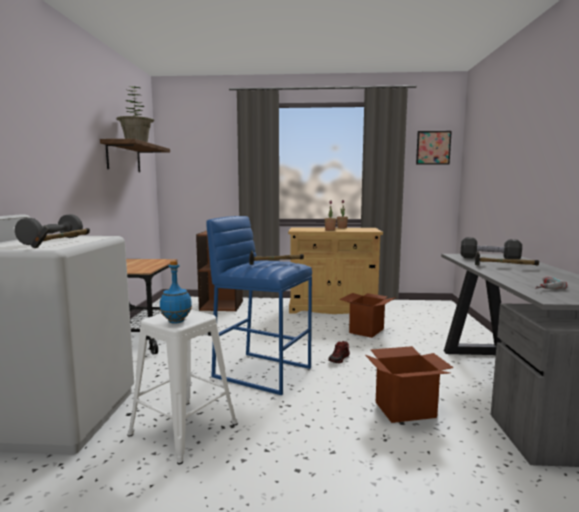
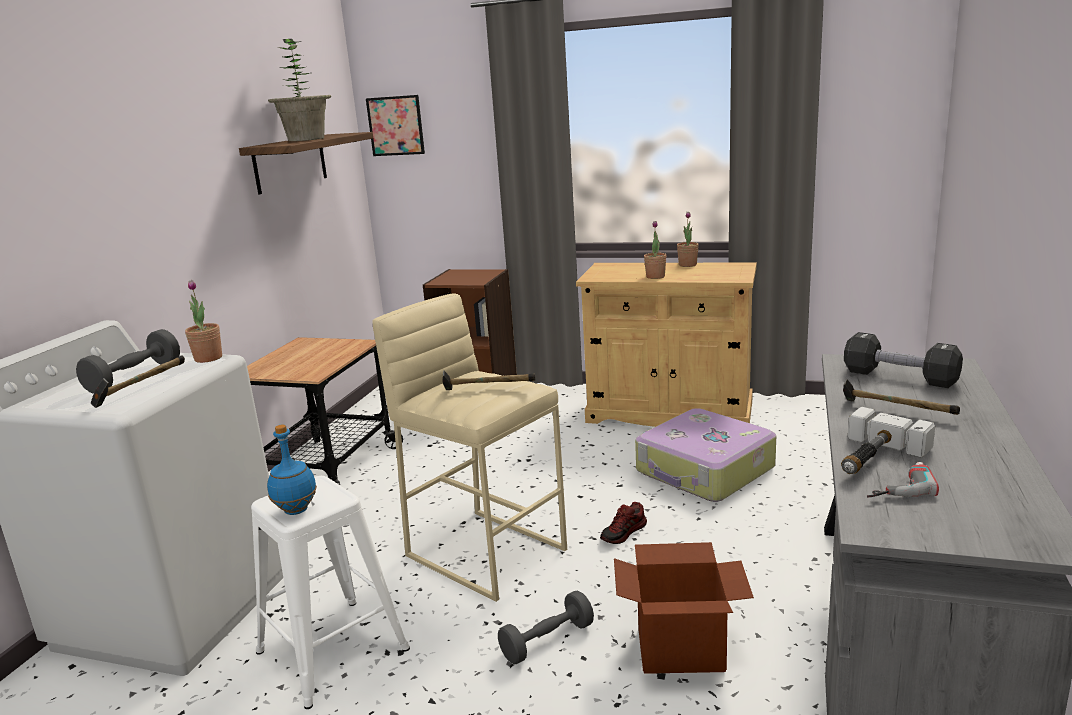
camera: 15 degrees right, 10 degrees up
blue stool [206,216,312,395] -> beige stool [372,293,567,602]
cardboard box [339,293,396,338] -> suitcase [635,408,776,502]
picture [416,131,452,165] -> picture moved to [366,95,425,156]
none -> potted plant [185,280,222,363]
none -> grey dumbbell [498,591,594,664]
none -> hammer [841,407,935,474]

